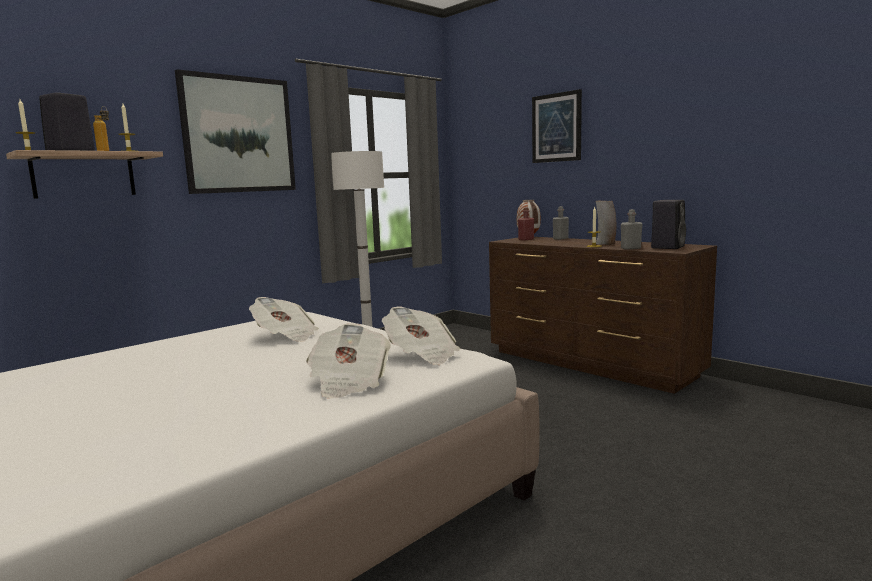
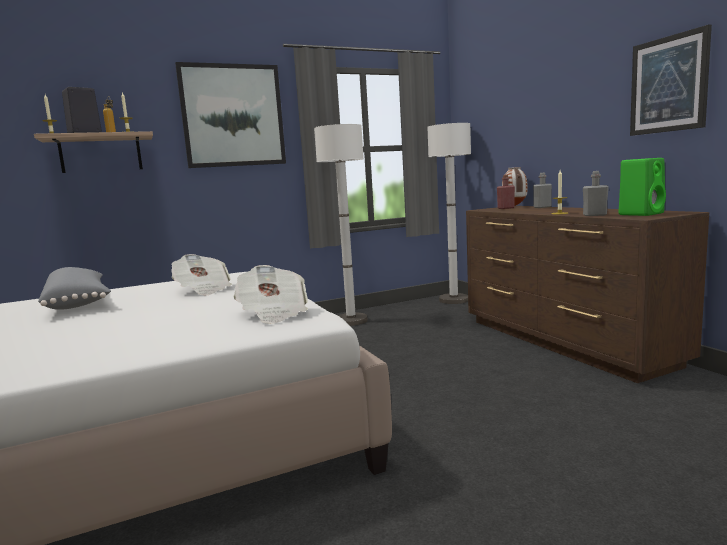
camera: 20 degrees right, 0 degrees up
newspaper [306,323,391,399] -> none
picture [532,89,582,163] -> picture moved to [630,24,712,136]
vase [596,200,617,245] -> none
black speaker [651,200,686,249] -> green speaker [618,158,666,216]
none -> grey pillow [38,267,111,310]
none -> white floor lamp [428,123,471,304]

